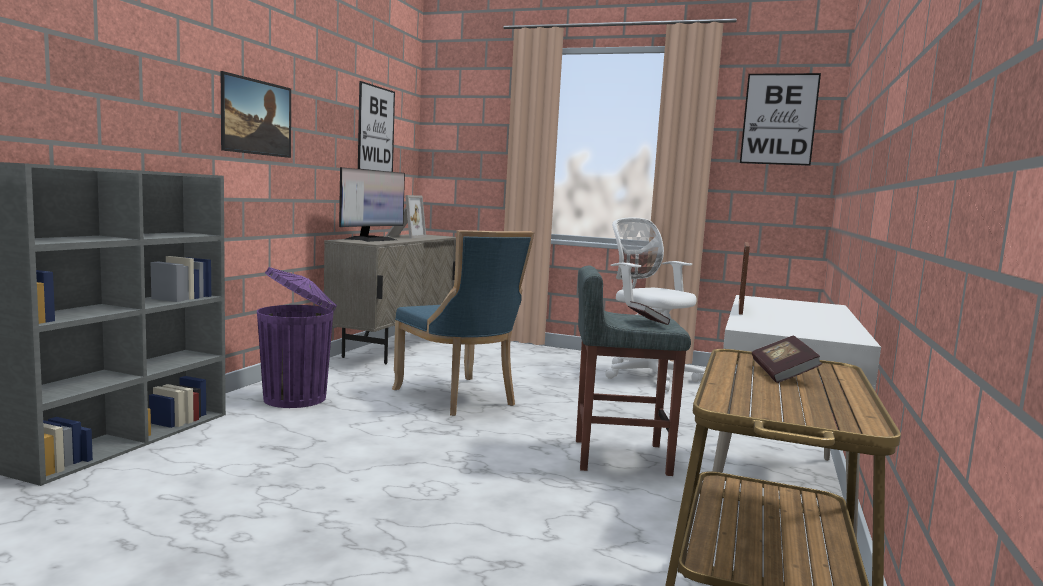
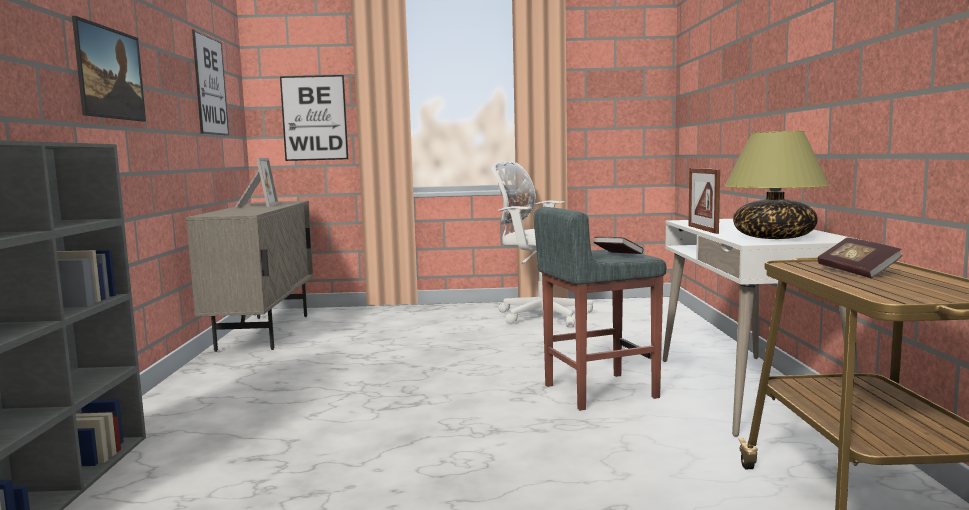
camera: 20 degrees left, 0 degrees up
purple trash can [257,267,337,408] -> none
monitor [339,167,405,242] -> none
blue chair [392,230,534,416] -> none
picture [740,73,821,166] -> picture moved to [280,75,348,161]
none -> table lamp [725,131,829,239]

